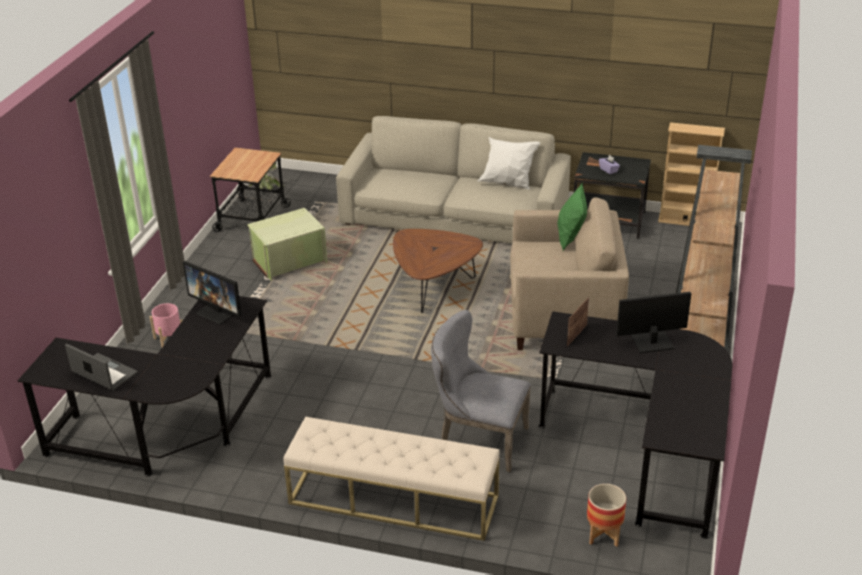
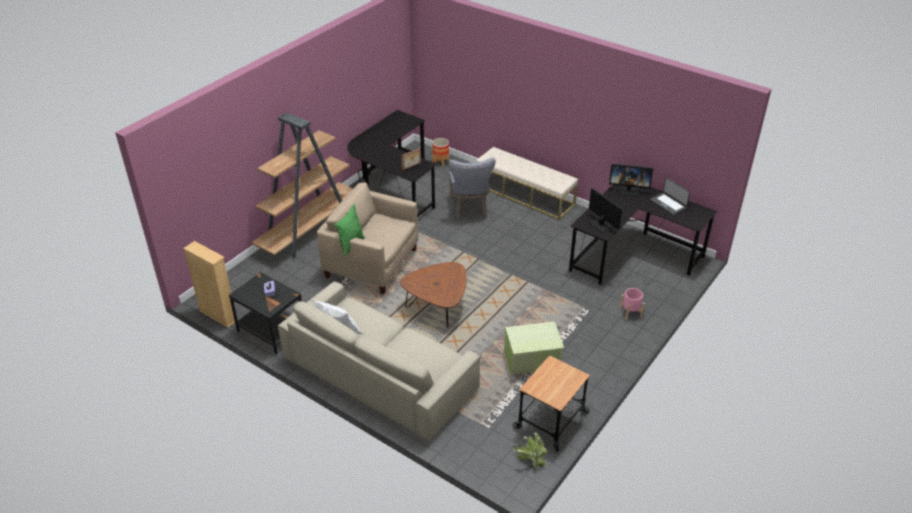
camera: 160 degrees left, 5 degrees up
grey chair [431,310,531,472] -> grey chair turned 45 degrees clockwise [448,158,496,220]
monitor [616,292,692,353] -> monitor moved to [609,164,653,196]

